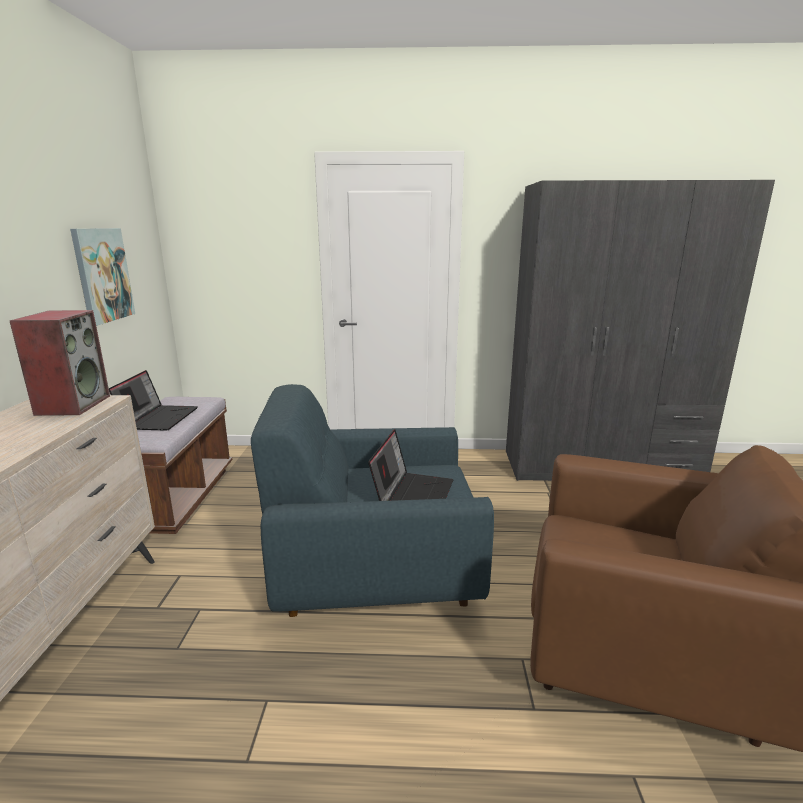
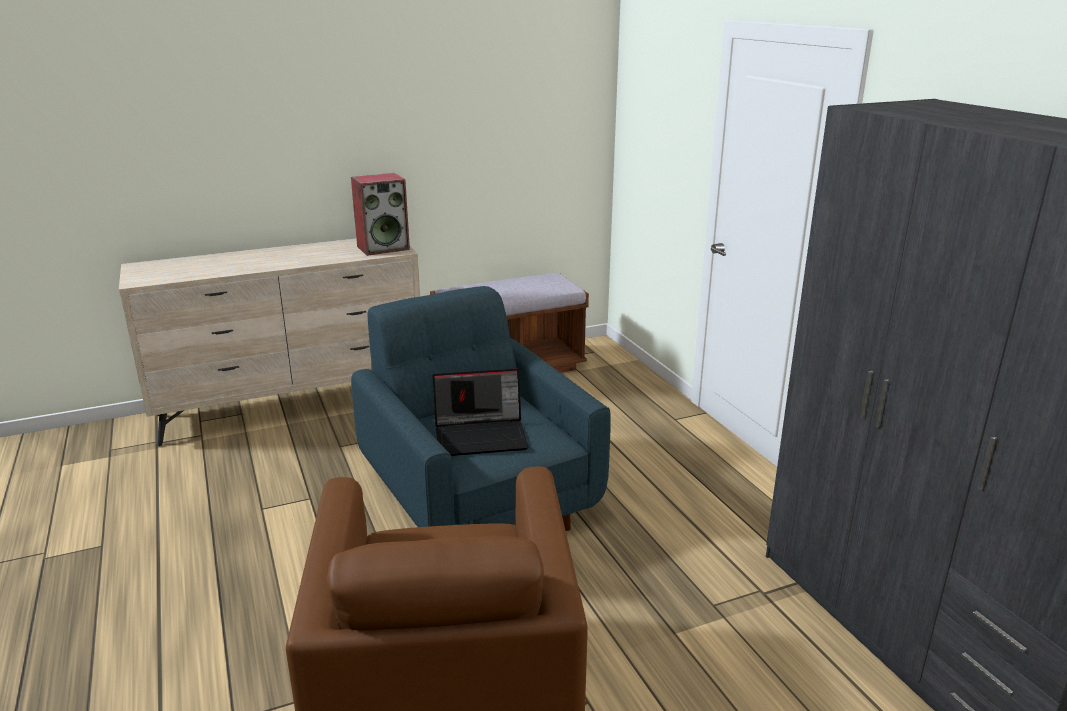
camera: 65 degrees right, 5 degrees up
picture [70,228,135,326] -> none
laptop [109,370,198,431] -> none

